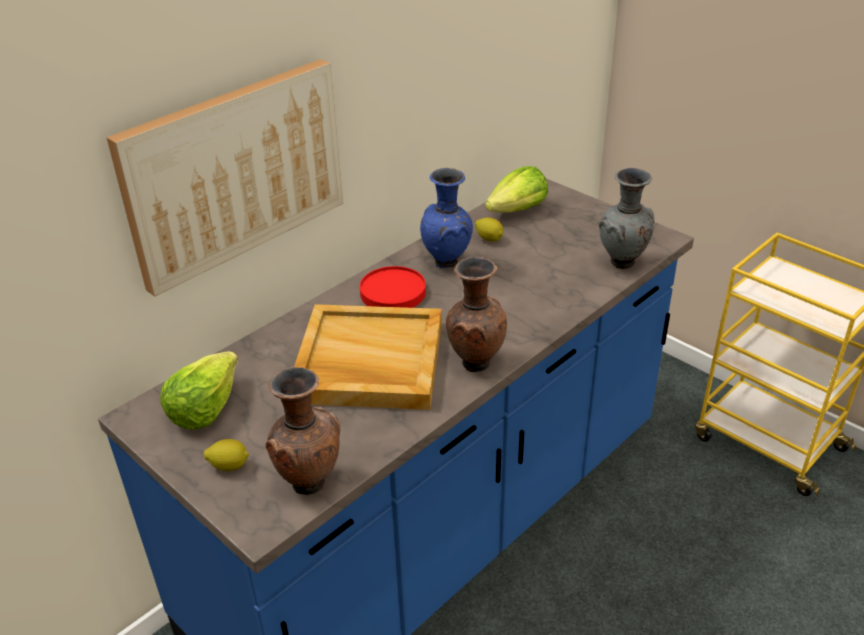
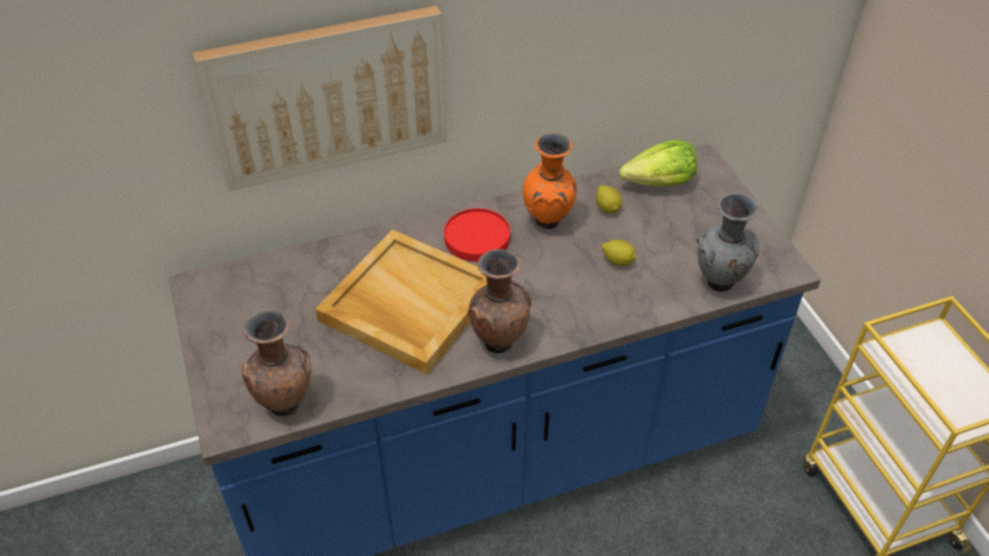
camera: 25 degrees right, 10 degrees up
lettuce [160,351,238,430] -> none
lemon [204,439,249,471] -> lemon moved to [602,240,636,266]
blue vase [420,168,473,268] -> orange vase [523,133,577,229]

